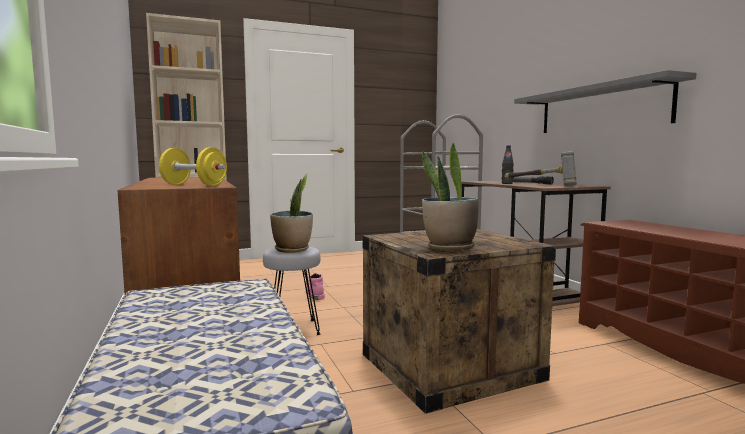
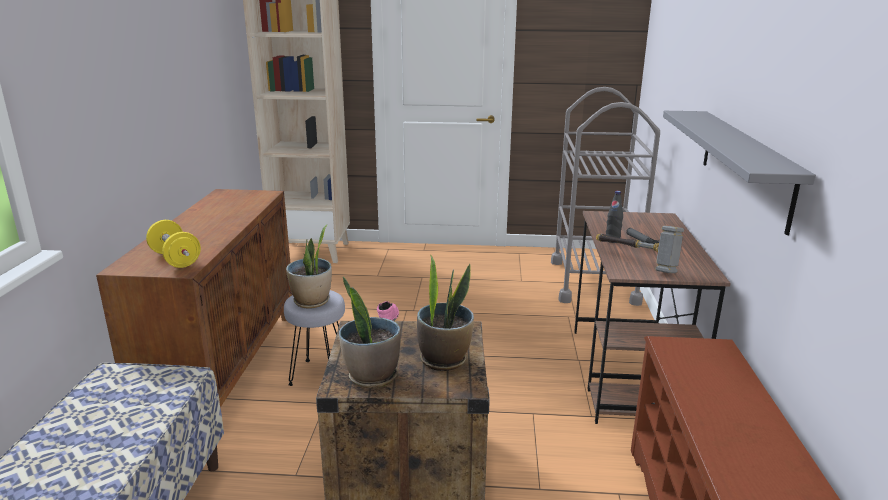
camera: 25 degrees right, 15 degrees up
none -> potted plant [417,254,474,371]

